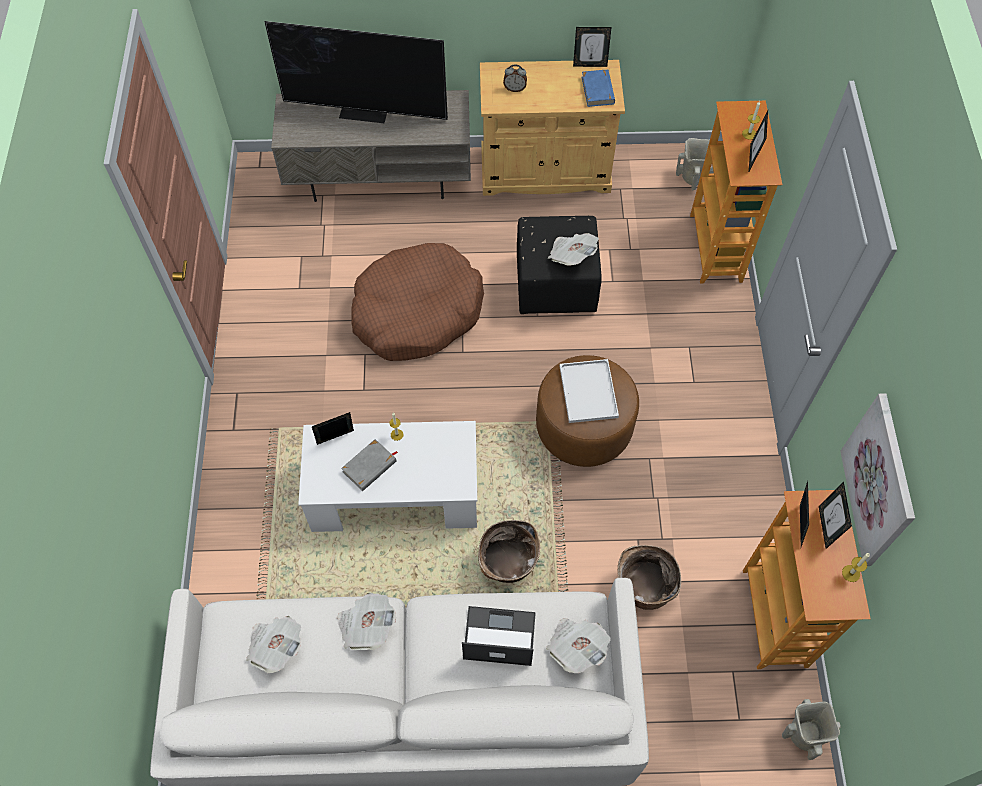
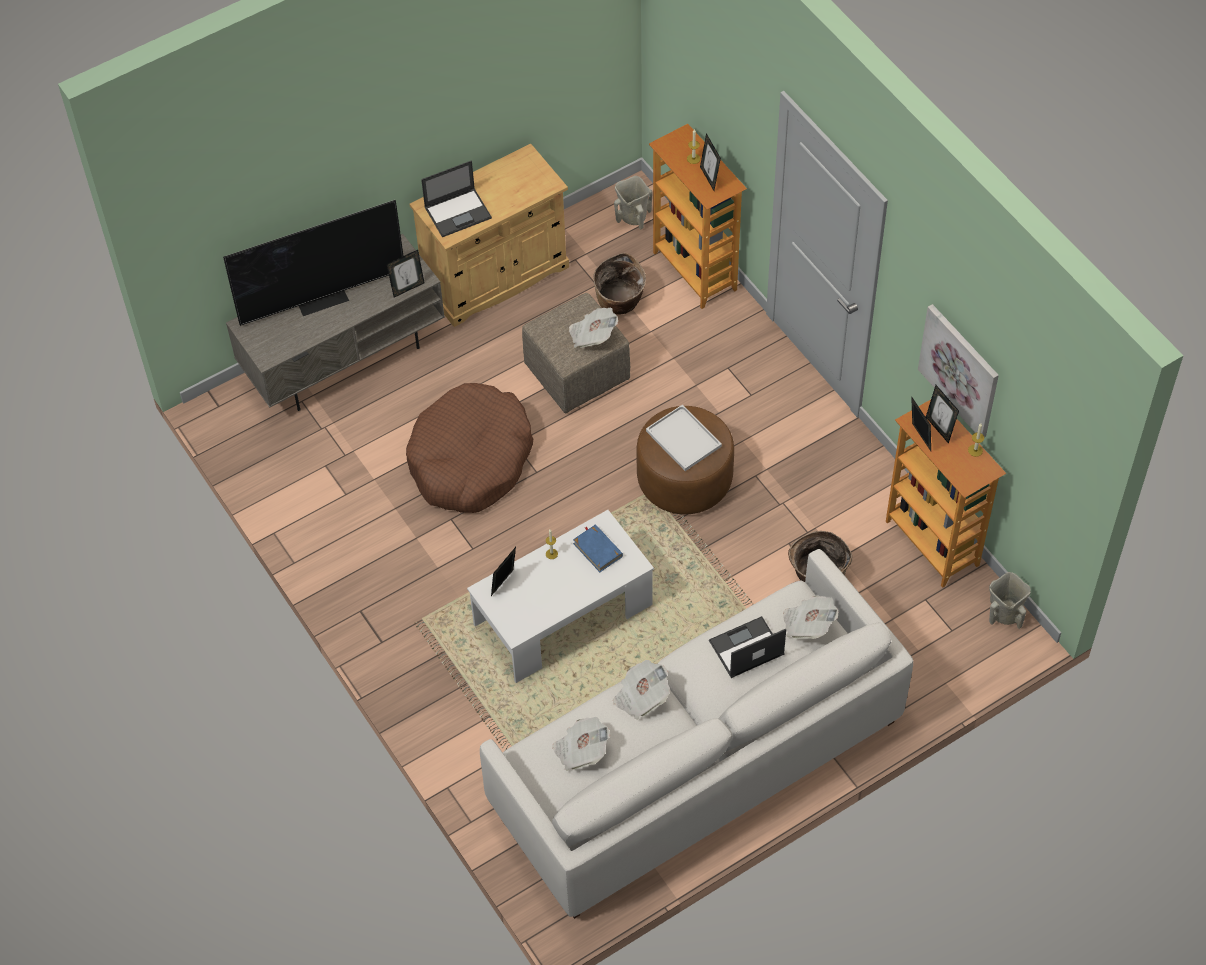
camera: 30 degrees left, 5 degrees down
grey book [341,439,398,491] -> none
basket [478,520,540,583] -> basket moved to [593,253,646,315]
alarm clock [503,64,527,92] -> laptop [421,161,492,237]
black ottoman [517,216,602,314] -> beige ottoman [522,293,630,413]
picture frame [573,27,612,67] -> picture frame moved to [387,250,425,297]
blue book [582,69,615,107] -> blue book moved to [573,524,623,572]

